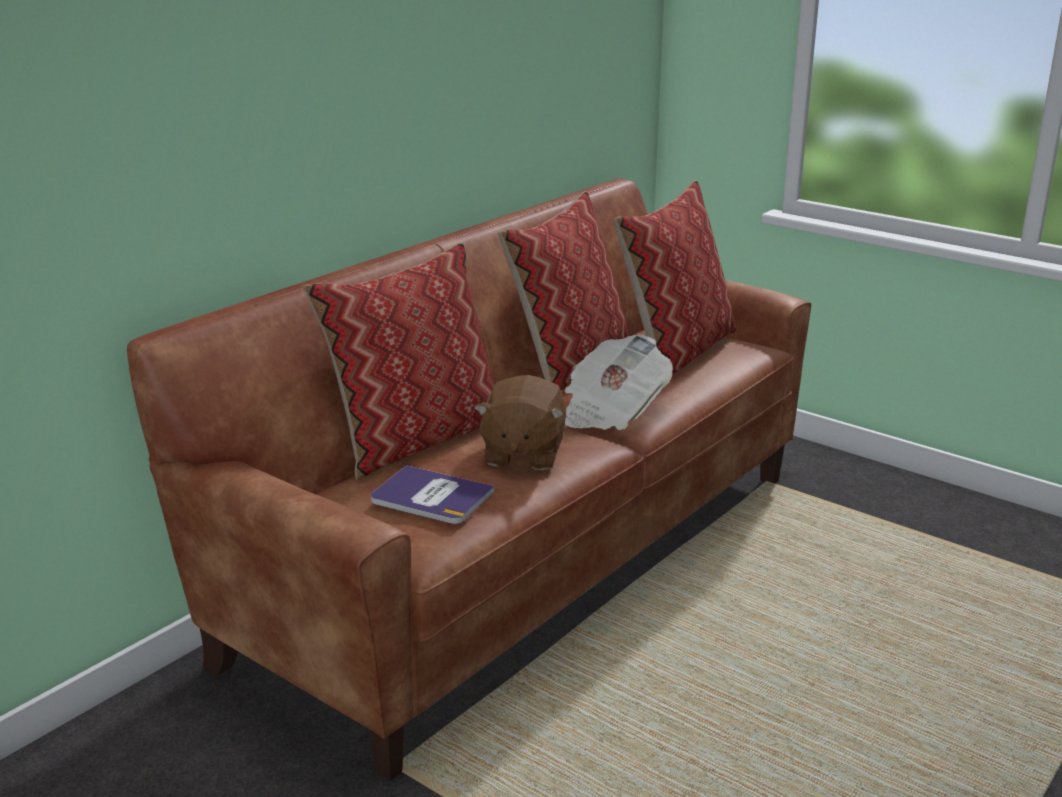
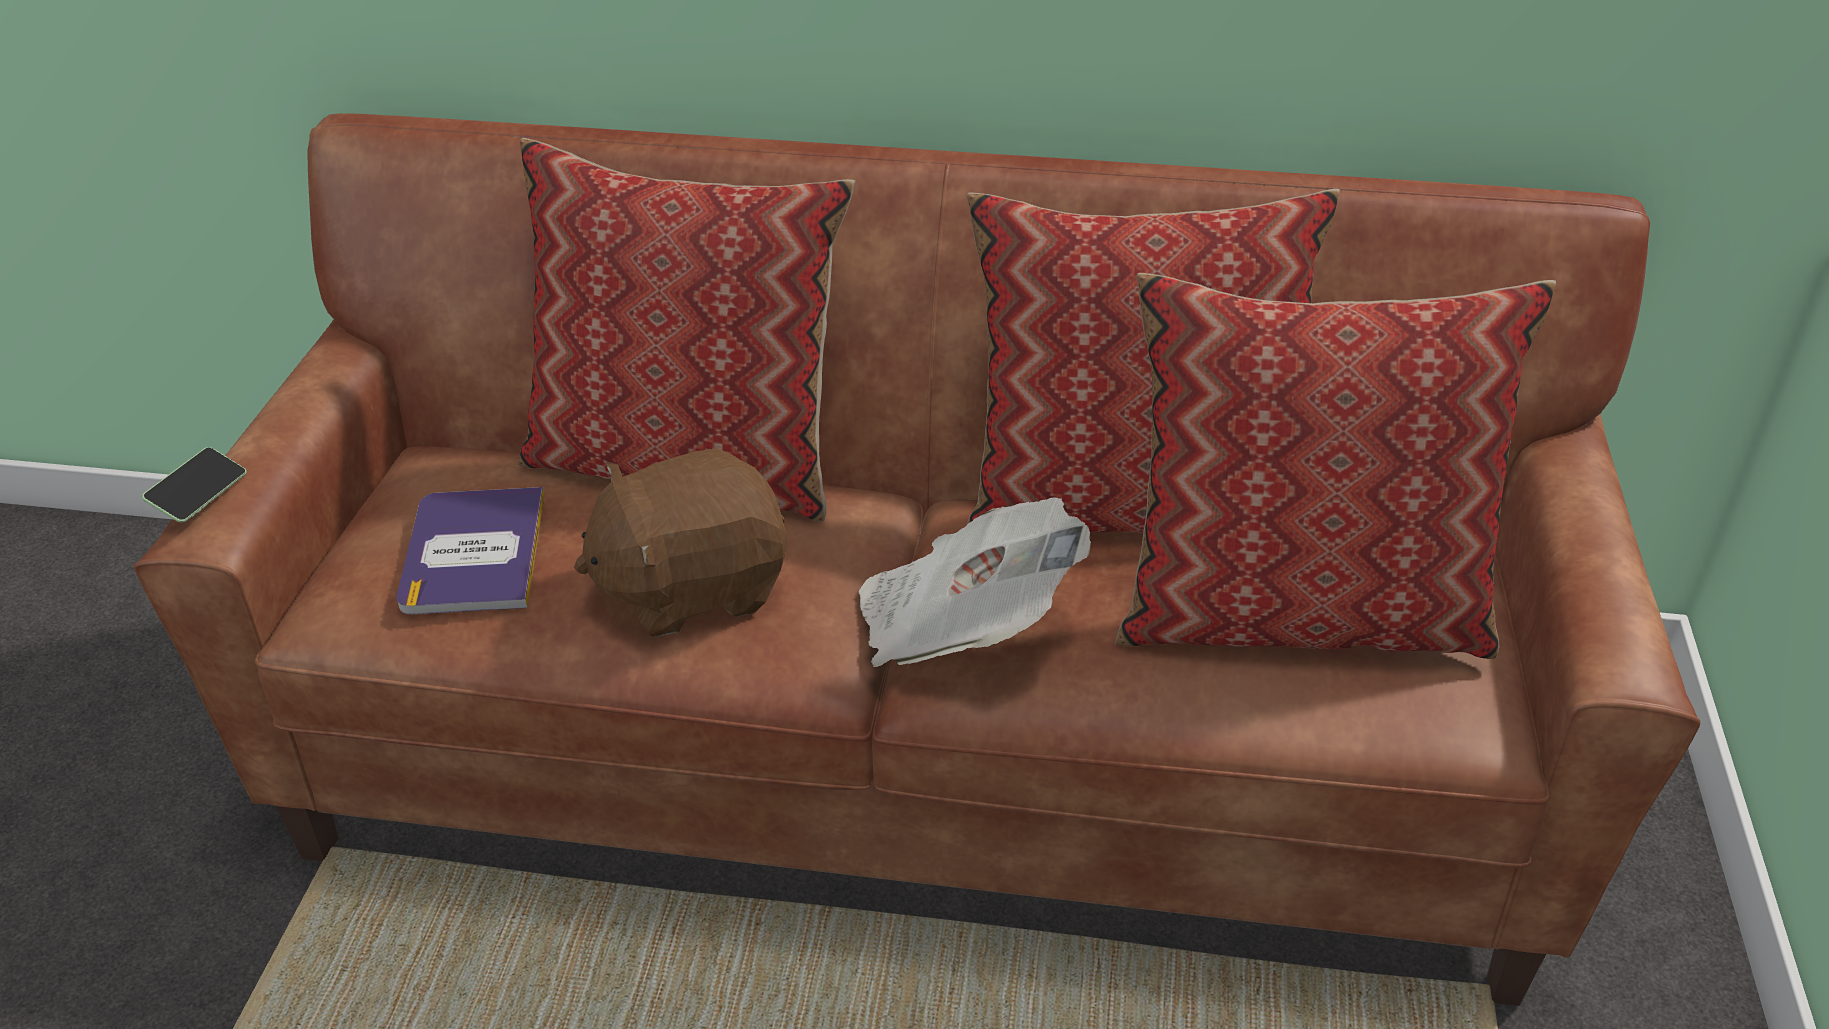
camera: 60 degrees right, 15 degrees up
none -> phone [142,447,247,523]

